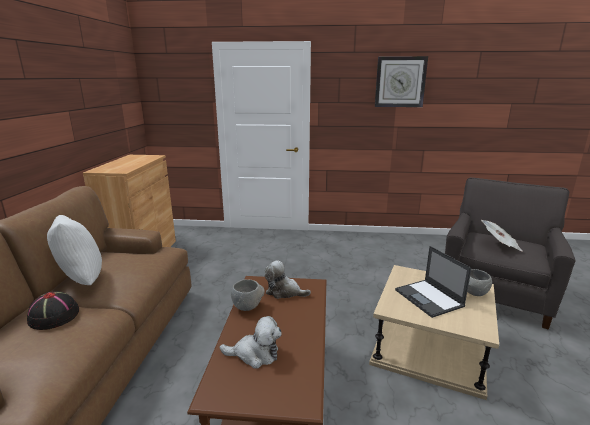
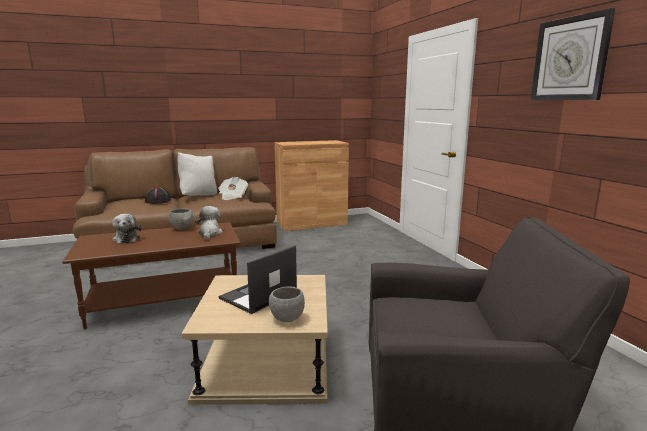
camera: 65 degrees right, 5 degrees down
newspaper [481,220,523,252] -> newspaper moved to [218,177,248,200]

